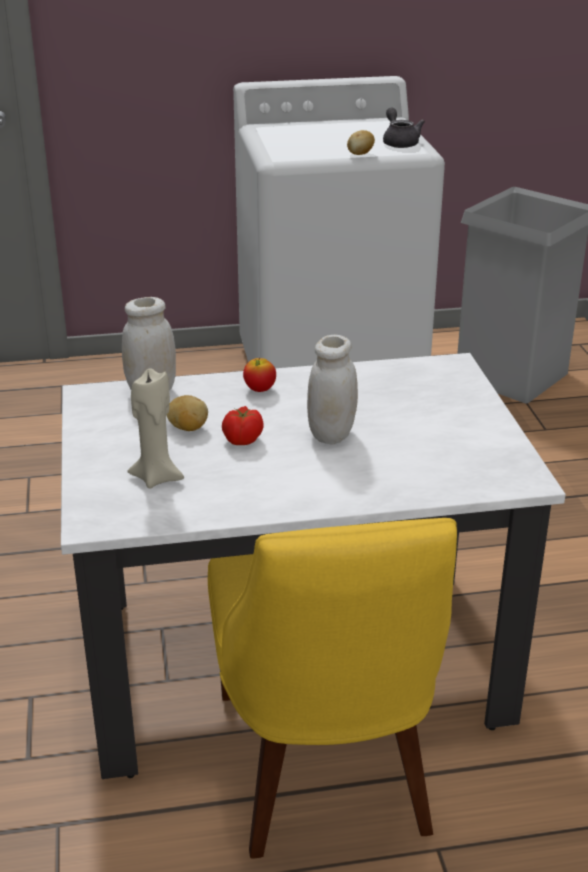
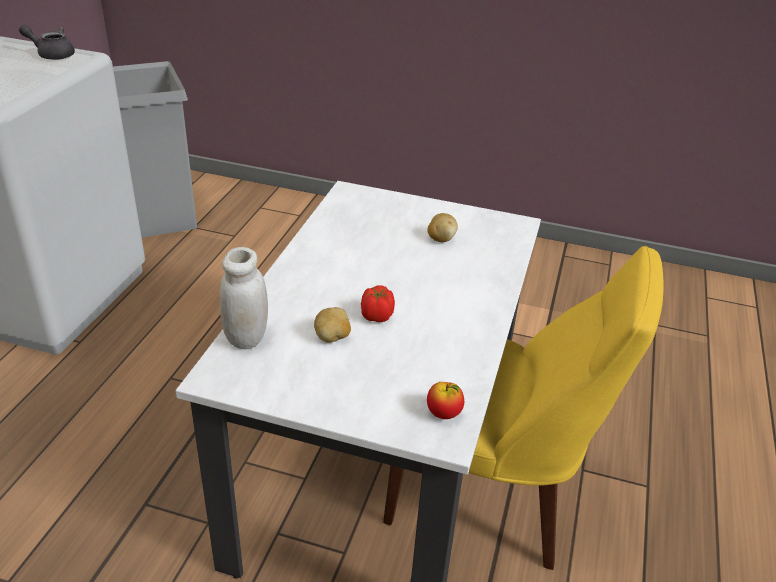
camera: 65 degrees left, 5 degrees up
beige candle [127,368,184,488] -> none
apple [243,358,276,392] -> apple moved to [427,382,464,419]
white jar [307,335,358,445] -> none
potato [347,130,375,155] -> potato moved to [427,213,458,242]

